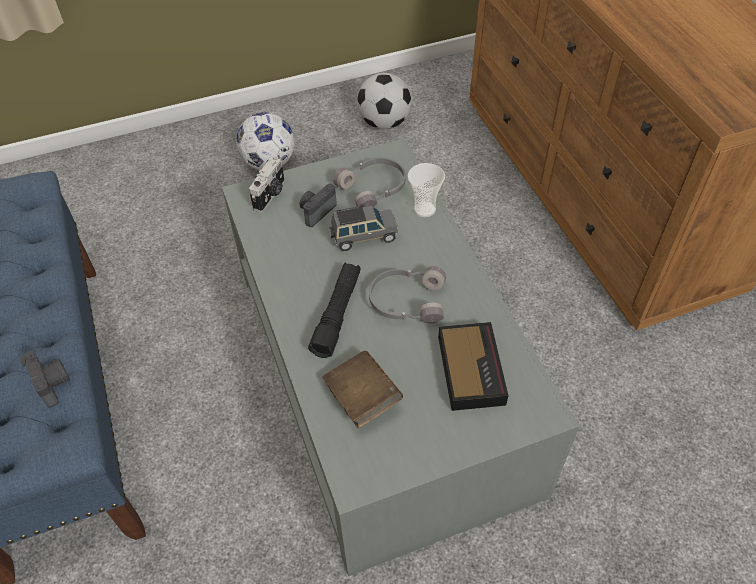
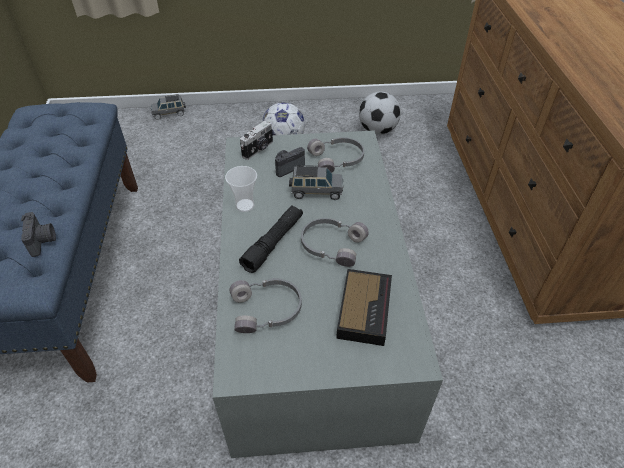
camera: 15 degrees right, 5 degrees down
brown book [322,351,403,428] -> grey headphones [229,278,302,333]
cup [408,163,445,217] -> cup moved to [225,166,257,212]
none -> grey toy car [151,94,186,120]

